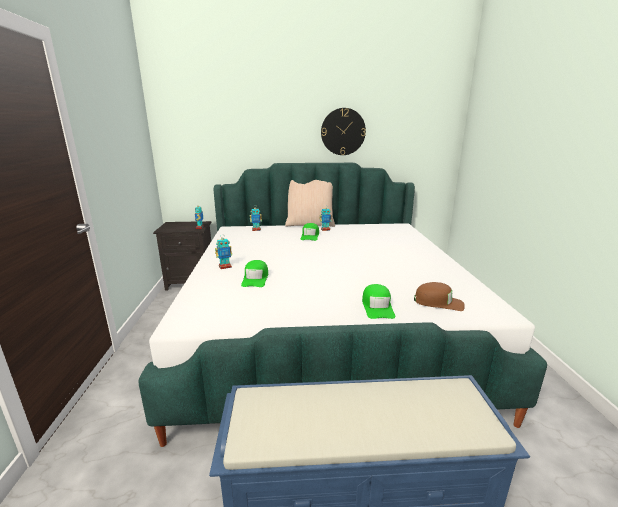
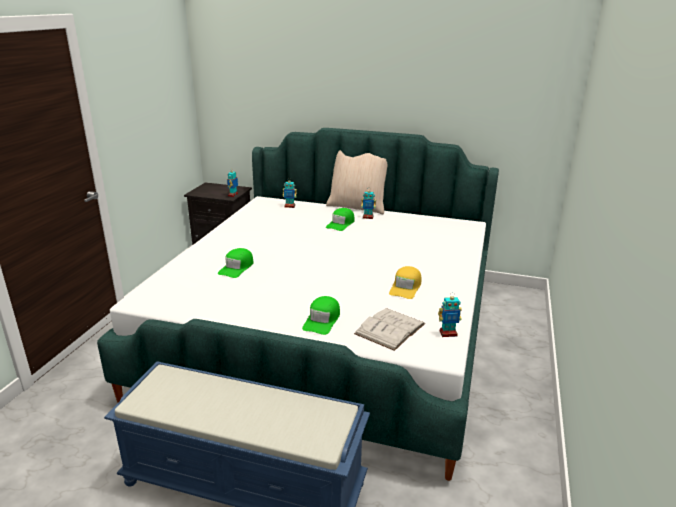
camera: 20 degrees right, 5 degrees up
toy robot [215,237,232,269] -> toy robot moved to [438,292,462,337]
wall clock [321,108,366,155] -> none
brown cap [414,282,465,311] -> white book [354,308,425,351]
none -> yellow cap [389,266,421,299]

